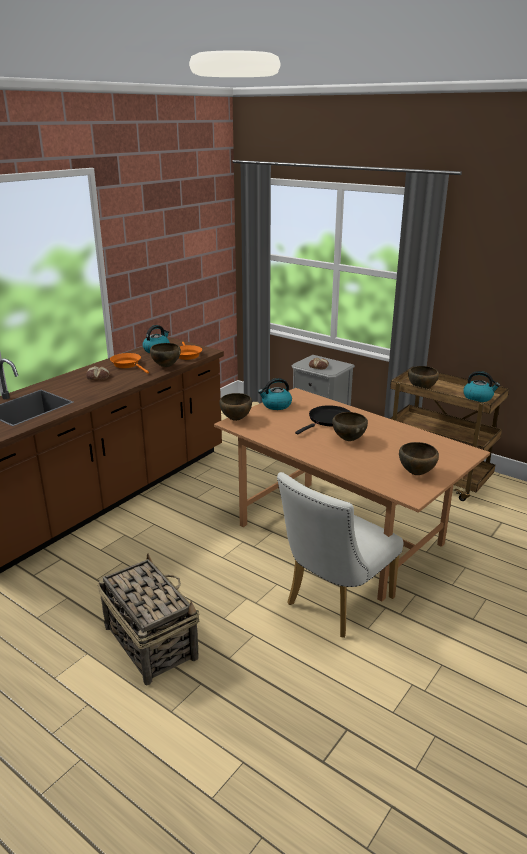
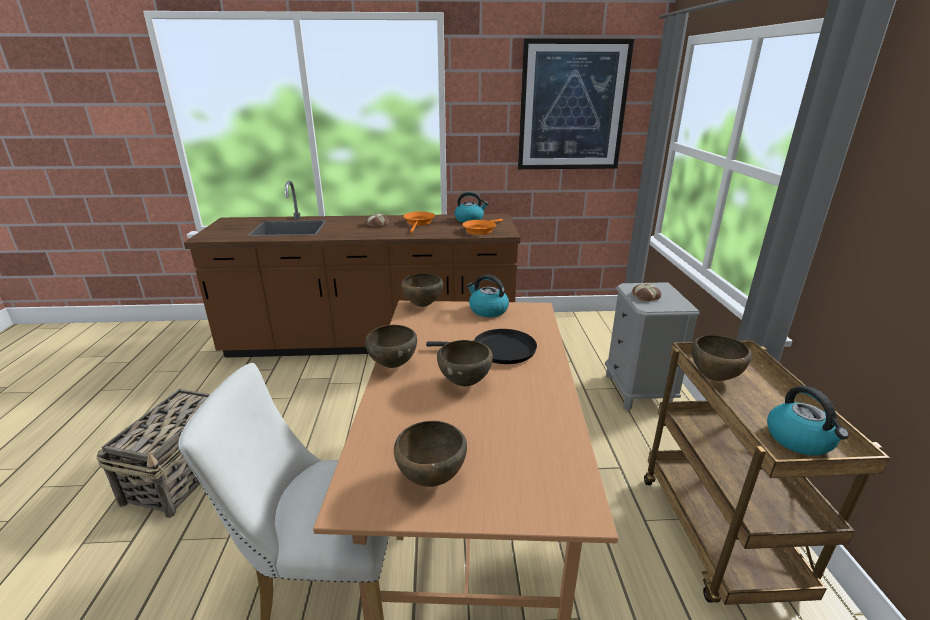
camera: 50 degrees right, 0 degrees up
brown bowl [150,343,181,367] -> brown bowl moved to [365,325,417,368]
none -> picture [518,39,634,169]

